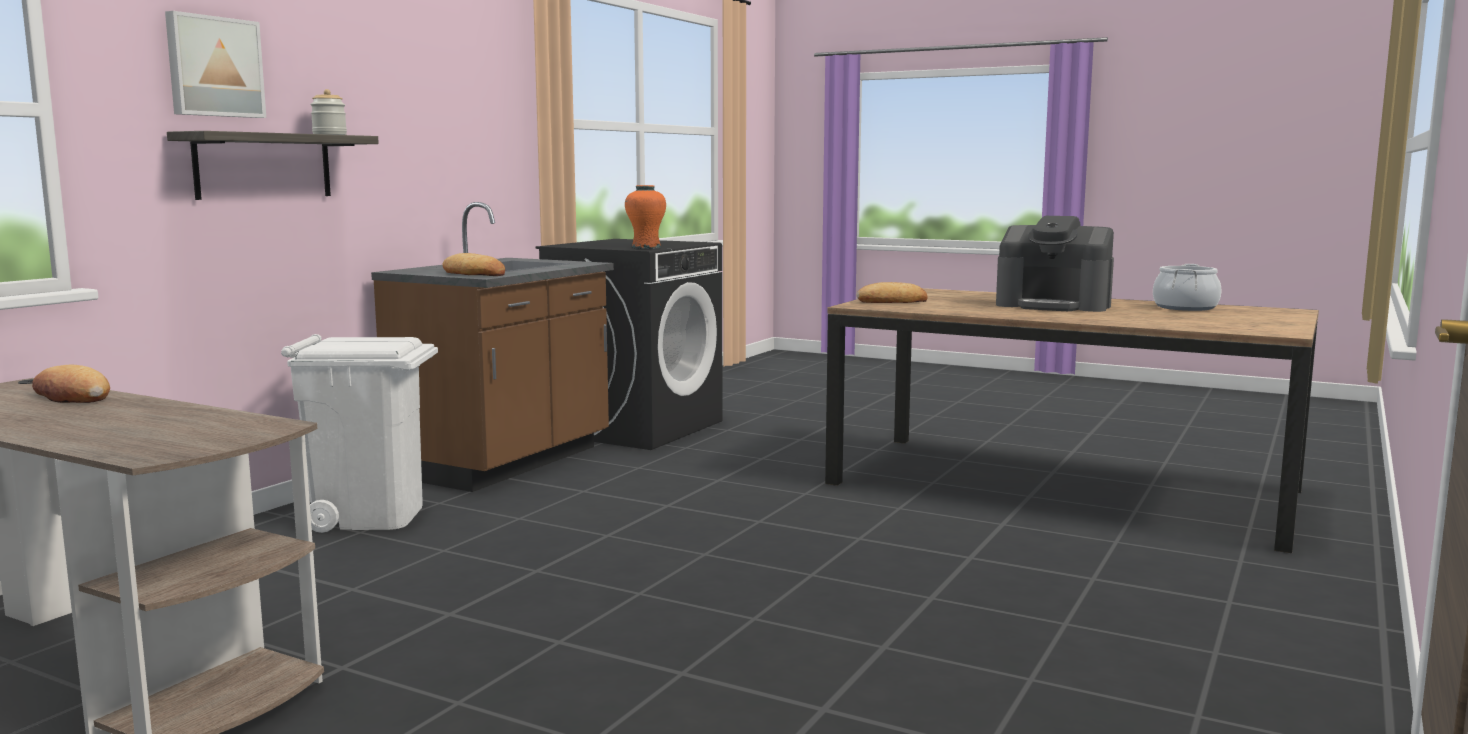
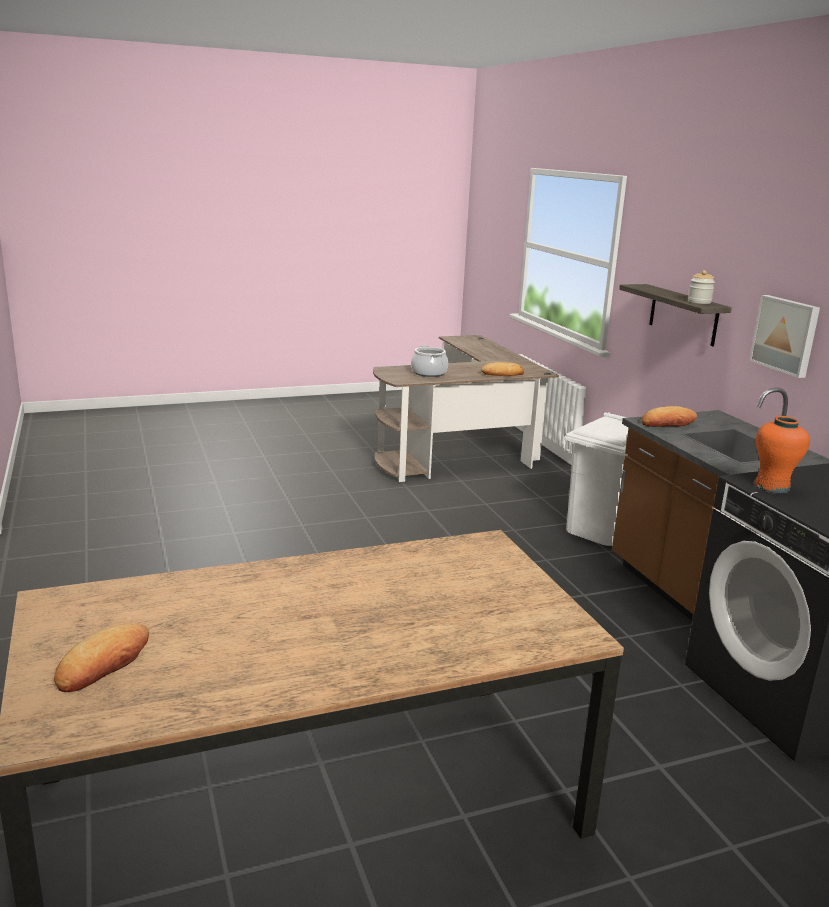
camera: 130 degrees right, 10 degrees up
picture [165,11,266,118] -> picture moved to [749,295,820,378]
bread [856,282,927,303] -> bread moved to [54,623,149,692]
coffee machine [996,216,1114,312] -> none
cooking pot [1153,264,1221,311] -> cooking pot moved to [411,345,448,377]

